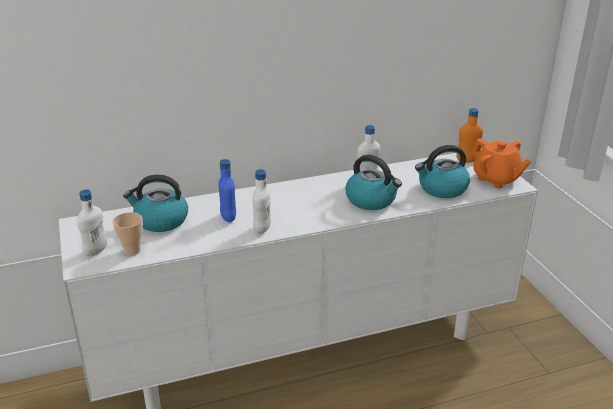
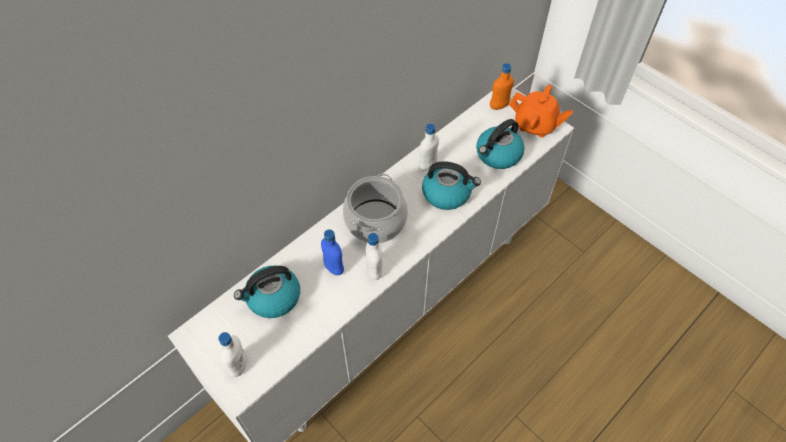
camera: 25 degrees left, 25 degrees up
cup [113,212,143,256] -> none
none -> cooking pot [343,173,408,243]

